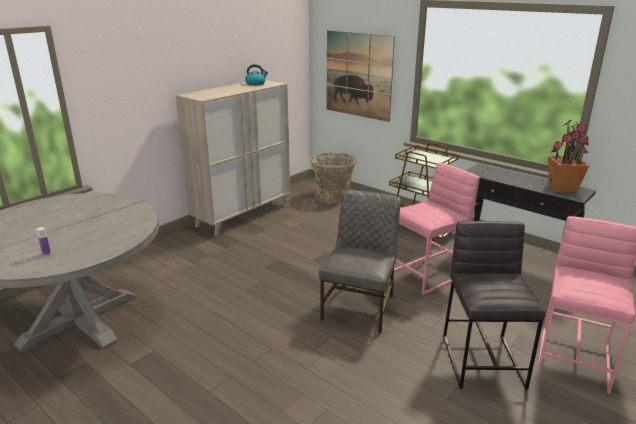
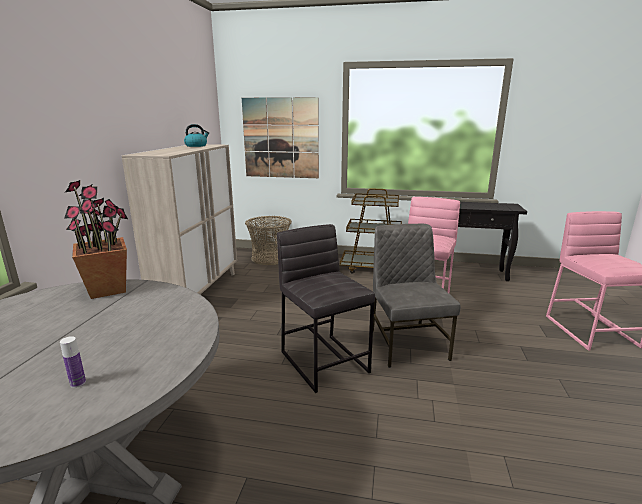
camera: 30 degrees left, 5 degrees down
grey stool [443,221,546,390] -> grey stool moved to [277,224,375,393]
potted plant [548,120,590,192] -> potted plant moved to [64,180,128,299]

